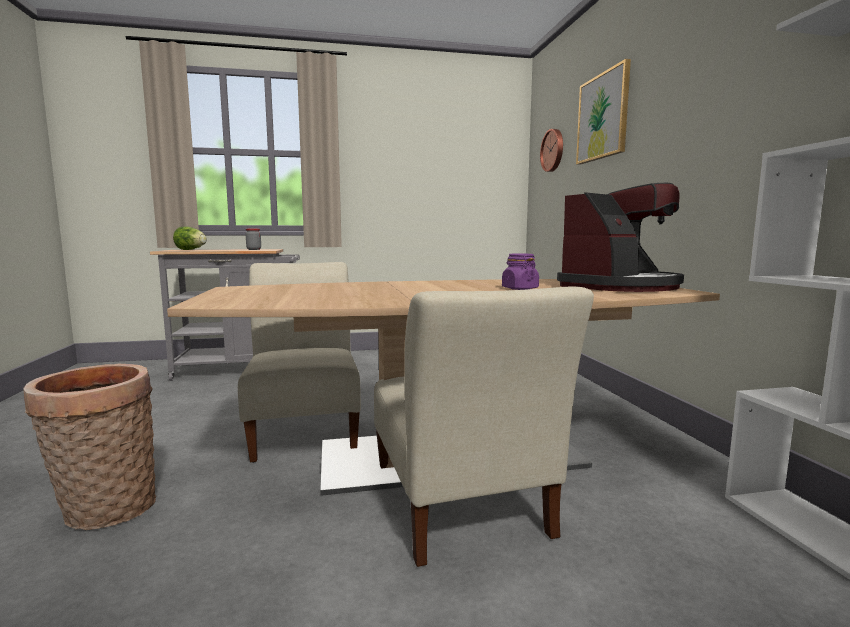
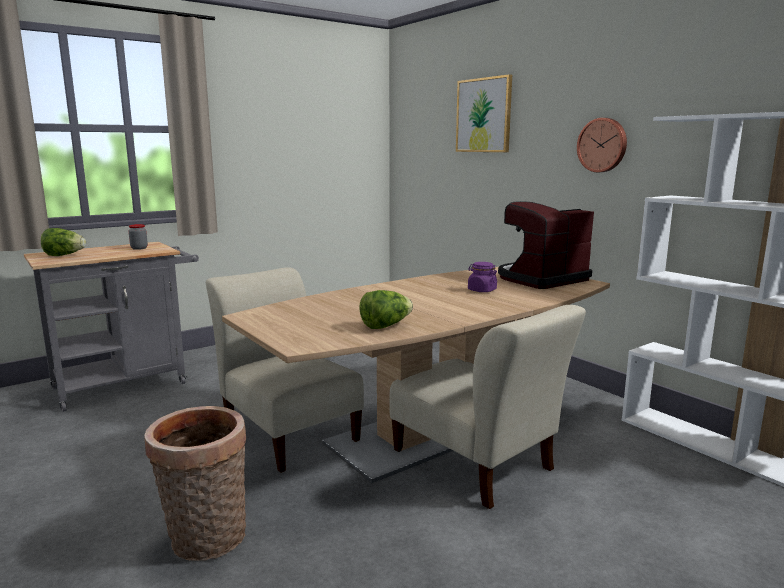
camera: 25 degrees left, 5 degrees up
wall clock [540,129,563,172] -> wall clock moved to [577,118,627,172]
coffee machine [557,183,684,292] -> coffee machine turned 150 degrees counterclockwise [498,201,594,289]
none -> lettuce [359,290,413,329]

